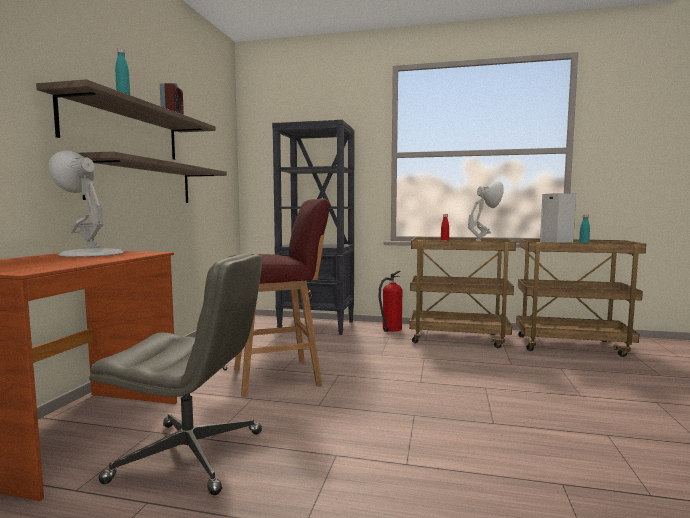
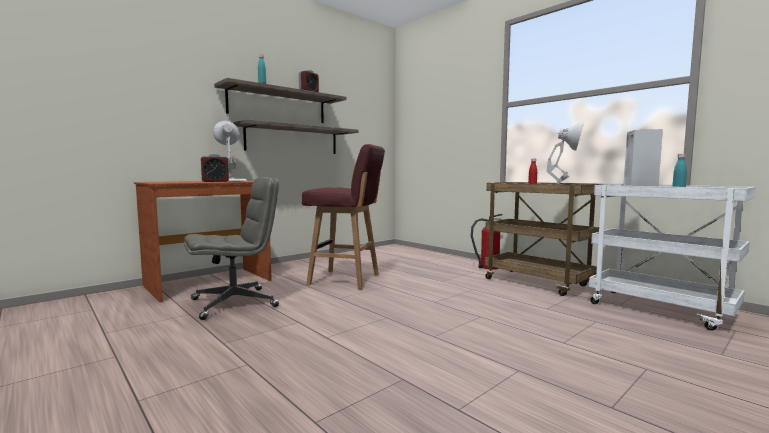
camera: 35 degrees right, 0 degrees up
grey office chair [89,253,262,495] -> grey office chair turned 75 degrees counterclockwise [184,177,279,320]
black bookcase [272,120,355,335] -> none
brown cart [516,239,646,357] -> white cart [589,184,755,331]
none -> alarm clock [201,154,229,182]

